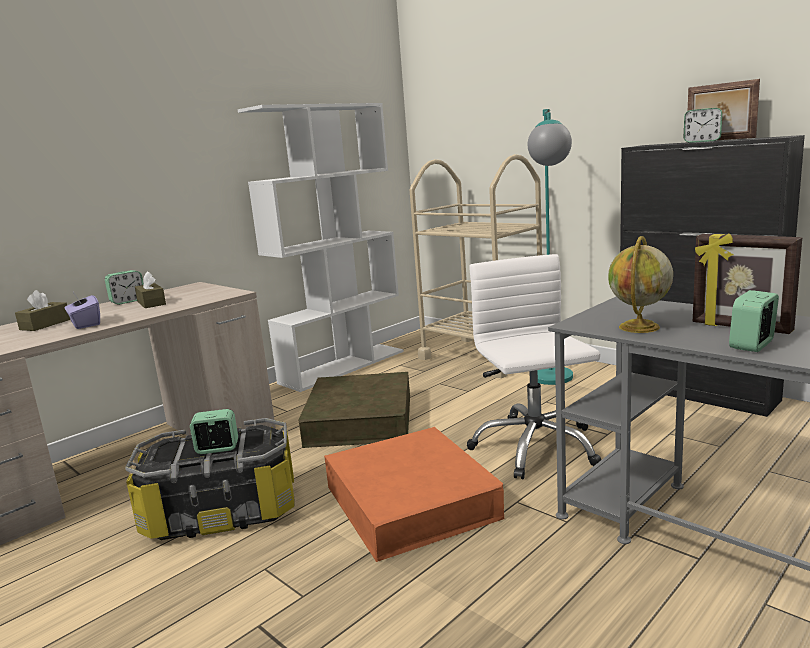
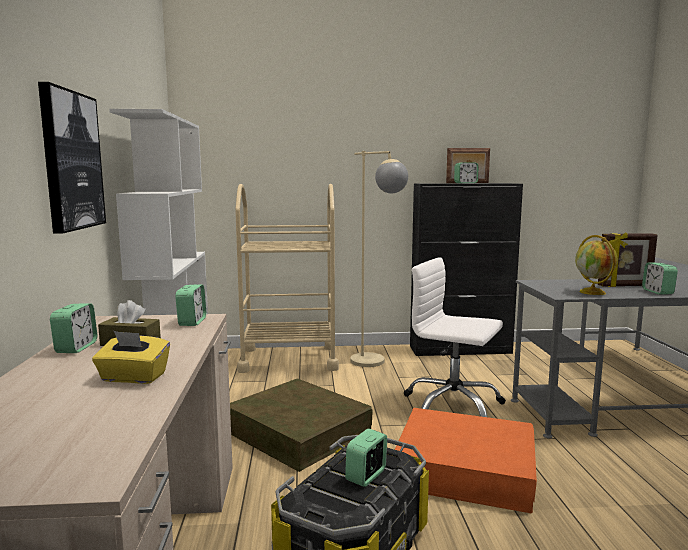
camera: 50 degrees left, 5 degrees down
brown tissue box [15,290,70,331] -> none
purple tissue box [64,291,100,329] -> yellow tissue box [92,331,170,384]
turquoise floor lamp [528,109,573,385] -> beige floor lamp [351,151,408,367]
none -> picture [38,82,106,234]
none -> alarm clock [175,284,206,326]

